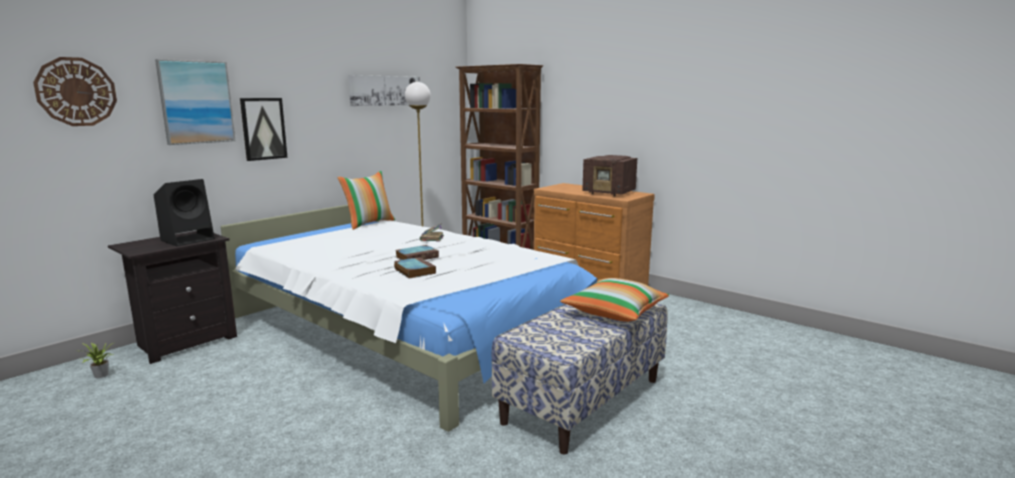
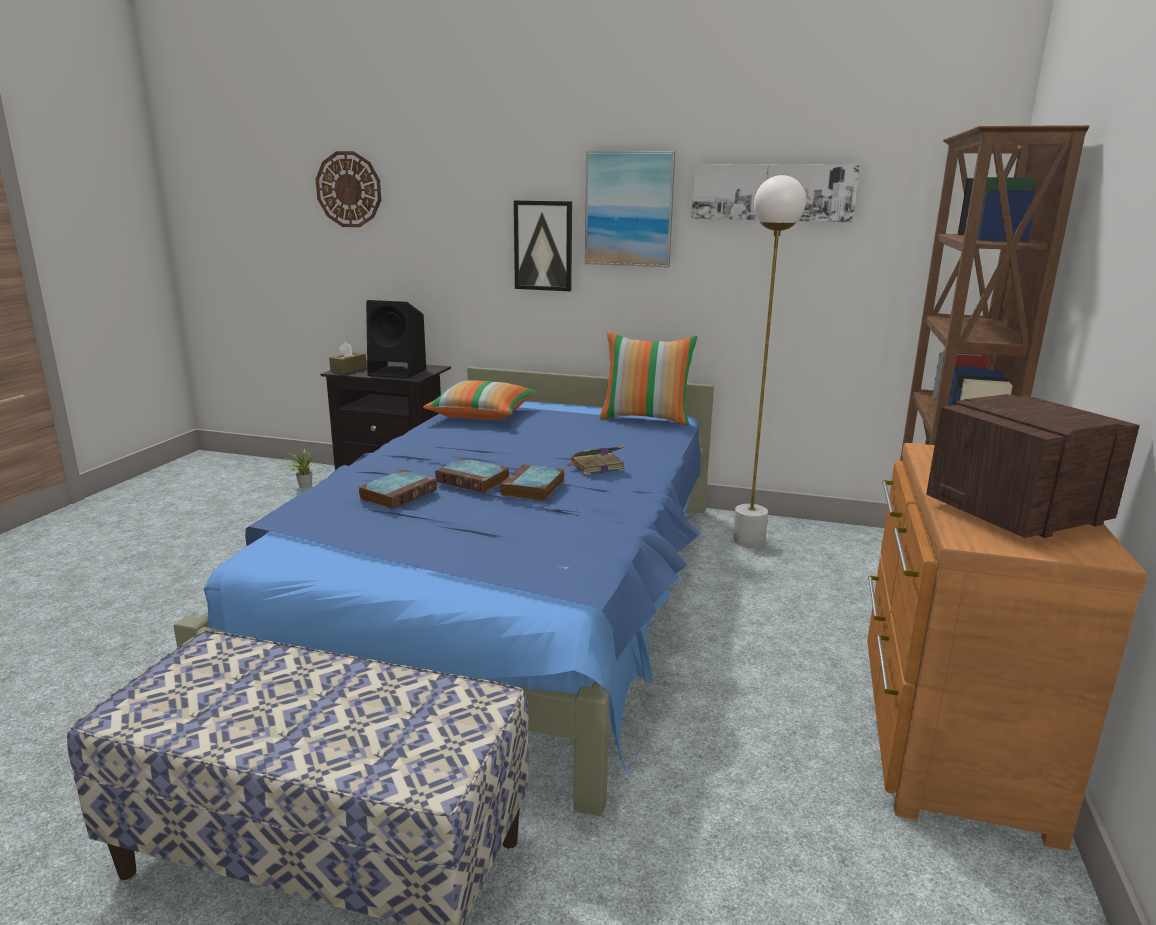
camera: 65 degrees right, 5 degrees up
picture [155,59,236,145] -> picture moved to [585,151,675,267]
white bed [221,205,597,432] -> blue bed [173,367,714,816]
pillow [560,278,669,322] -> pillow moved to [423,380,536,420]
radio [582,155,637,197] -> radio turned 60 degrees clockwise [926,394,1140,538]
none -> brown tissue box [329,342,367,374]
none -> book [500,464,565,501]

